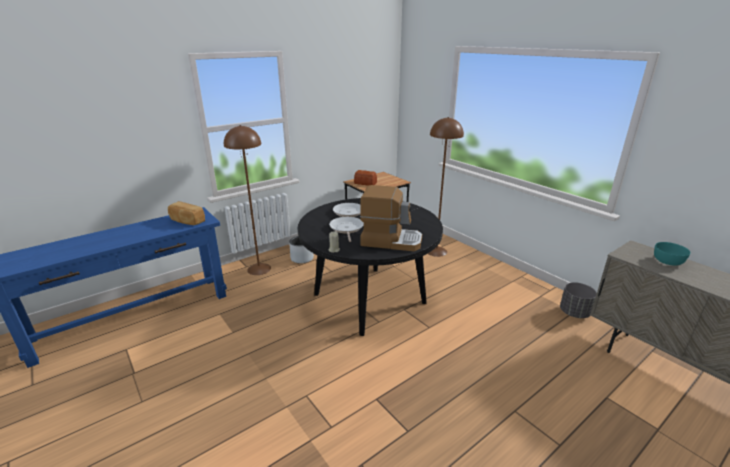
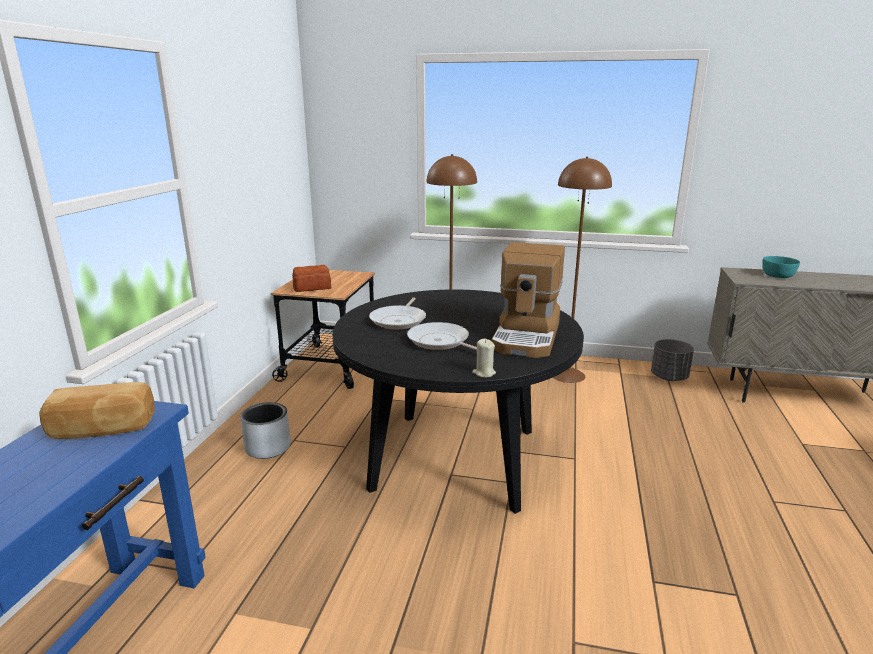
camera: 40 degrees left, 5 degrees down
brown floor lamp [224,125,271,275] -> brown floor lamp moved to [553,157,612,383]
coffee machine [360,185,422,251] -> coffee machine turned 135 degrees clockwise [492,242,565,358]

